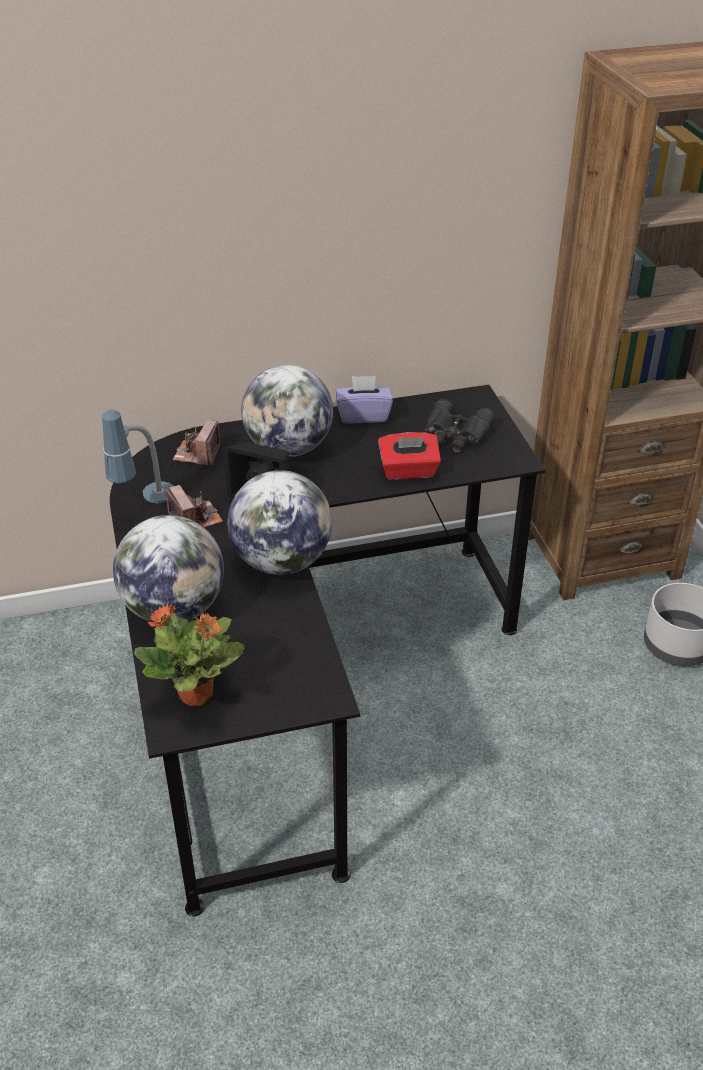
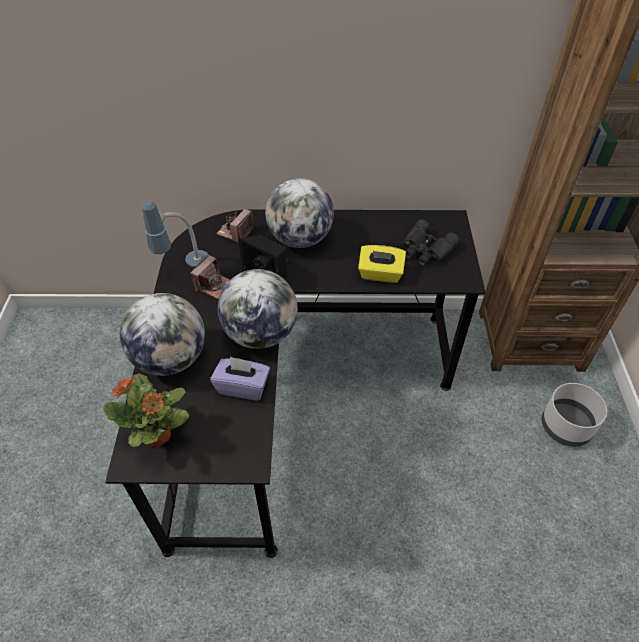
camera: 15 degrees right, 10 degrees up
camera [166,485,223,528] -> camera turned 45 degrees clockwise [190,254,230,299]
purple tissue box [336,376,393,424] -> purple tissue box moved to [210,356,270,401]
red tissue box [378,432,441,480] -> yellow tissue box [358,245,406,283]

